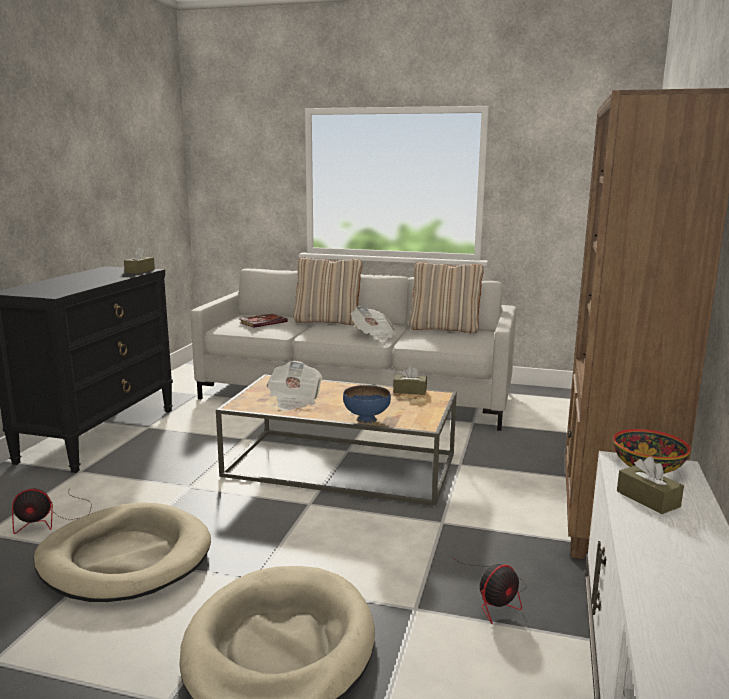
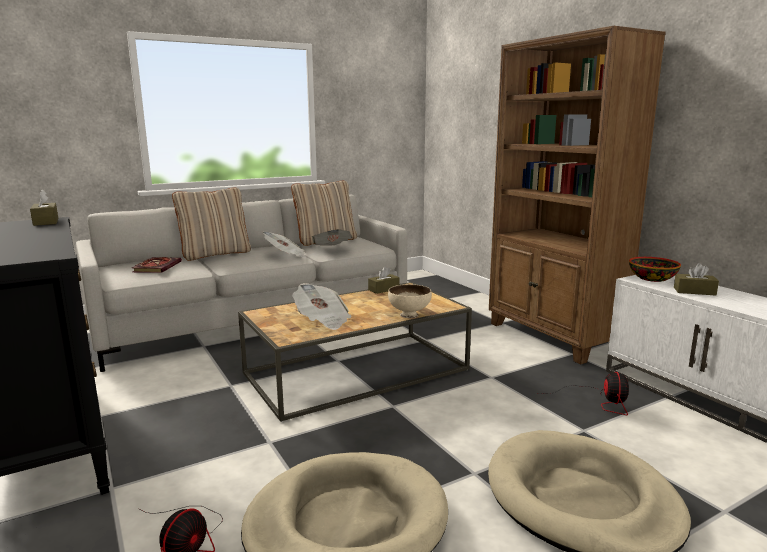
camera: 45 degrees left, 0 degrees up
blue bowl [343,385,391,423] -> beige bowl [388,284,432,318]
none -> newspaper [312,229,352,246]

